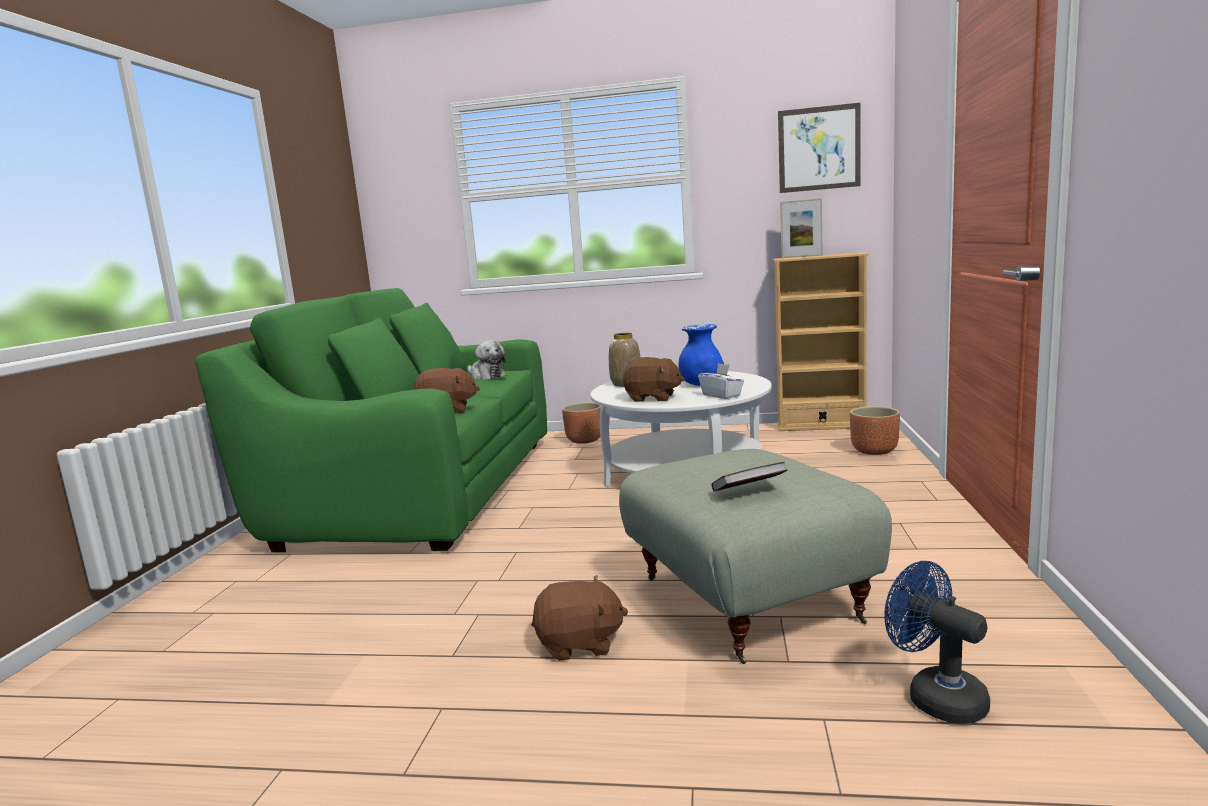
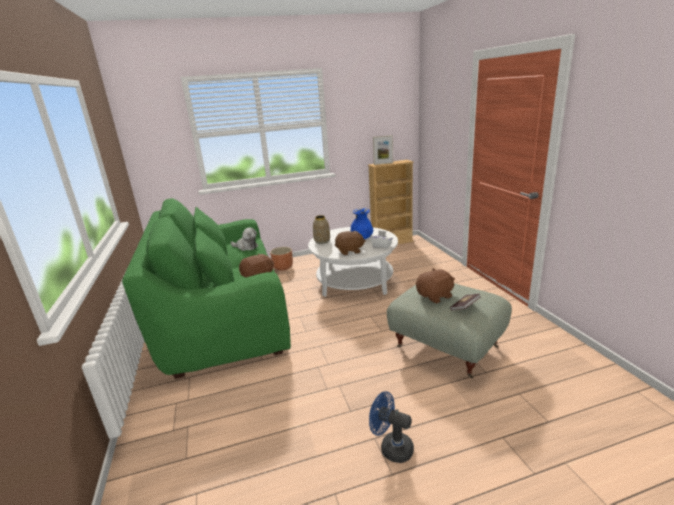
camera: 25 degrees left, 10 degrees up
brown plush toy [531,575,628,661] -> brown plush toy moved to [416,268,455,303]
picture [778,103,861,193] -> none
brown planter [850,406,900,455] -> none
blue fan [884,561,990,724] -> blue fan moved to [369,391,414,463]

